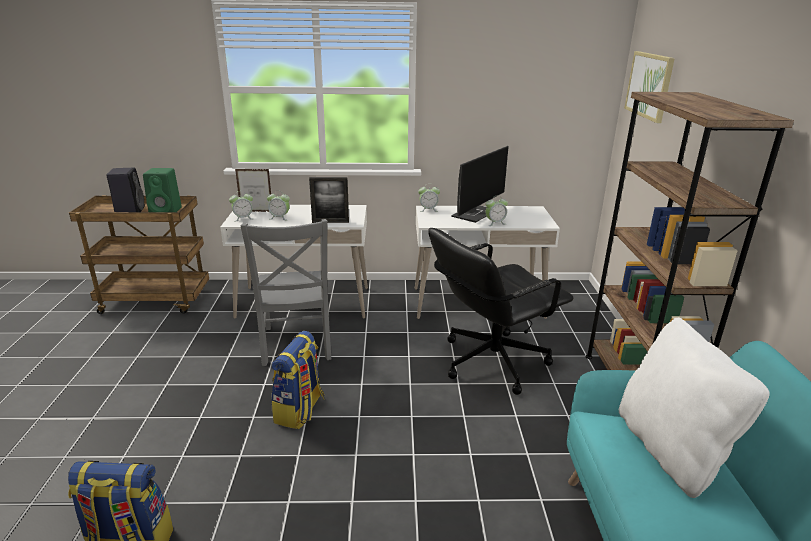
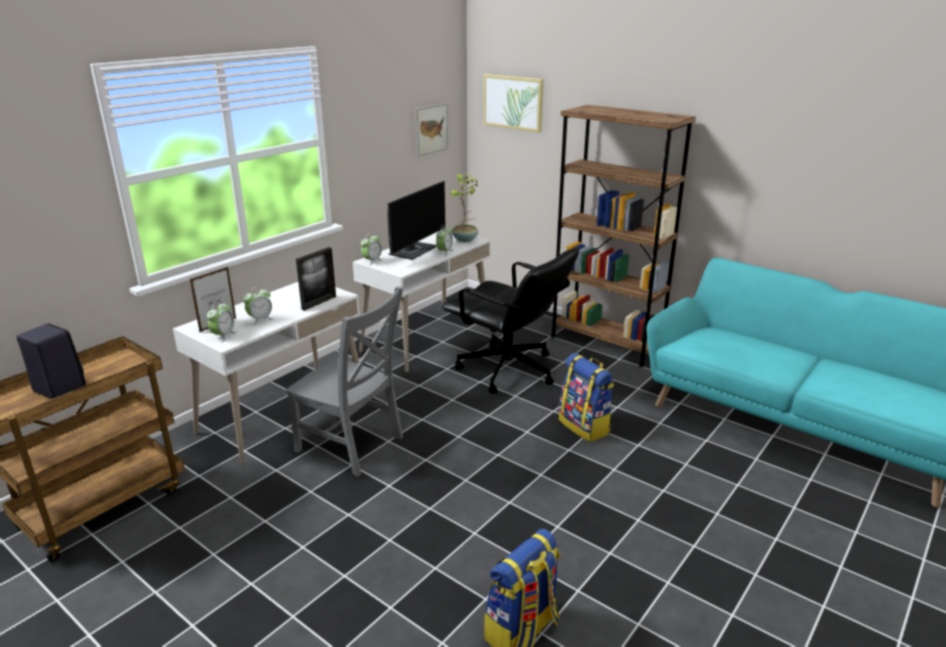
camera: 50 degrees left, 0 degrees up
green speaker [143,168,182,212] -> none
backpack [271,331,325,429] -> backpack moved to [559,353,614,442]
black office chair [428,228,574,395] -> black office chair turned 60 degrees counterclockwise [442,248,579,394]
monitor [451,146,509,223] -> monitor turned 45 degrees clockwise [388,181,445,260]
white pillow [619,317,770,498] -> none
none -> picture [415,103,448,156]
none -> potted plant [451,174,479,242]

